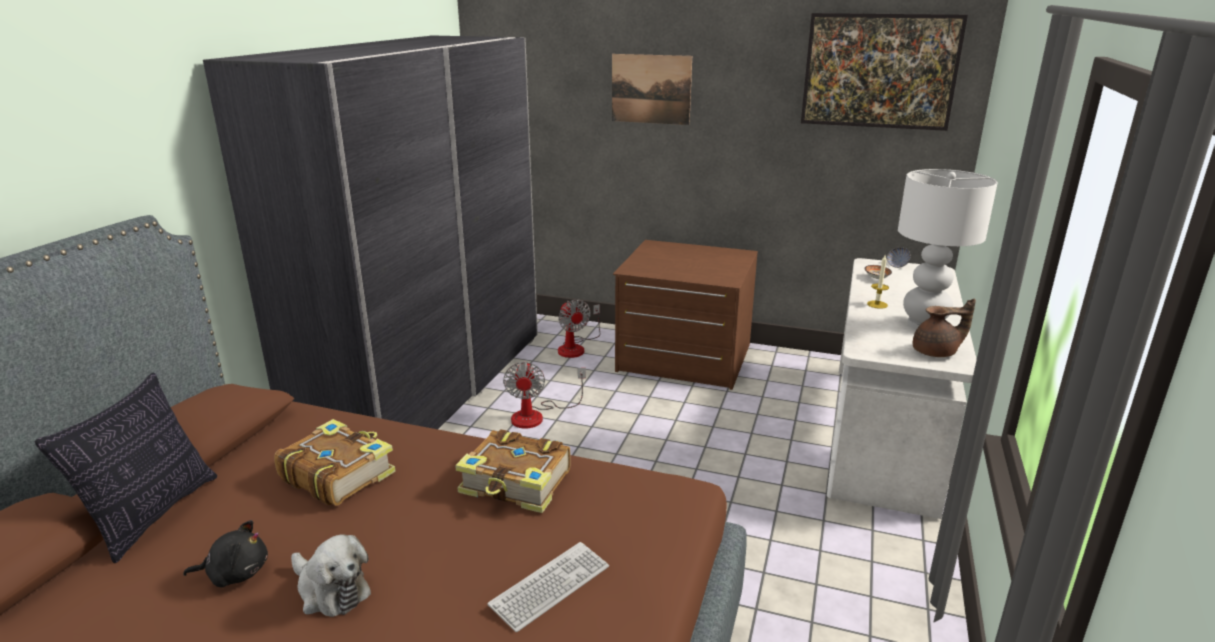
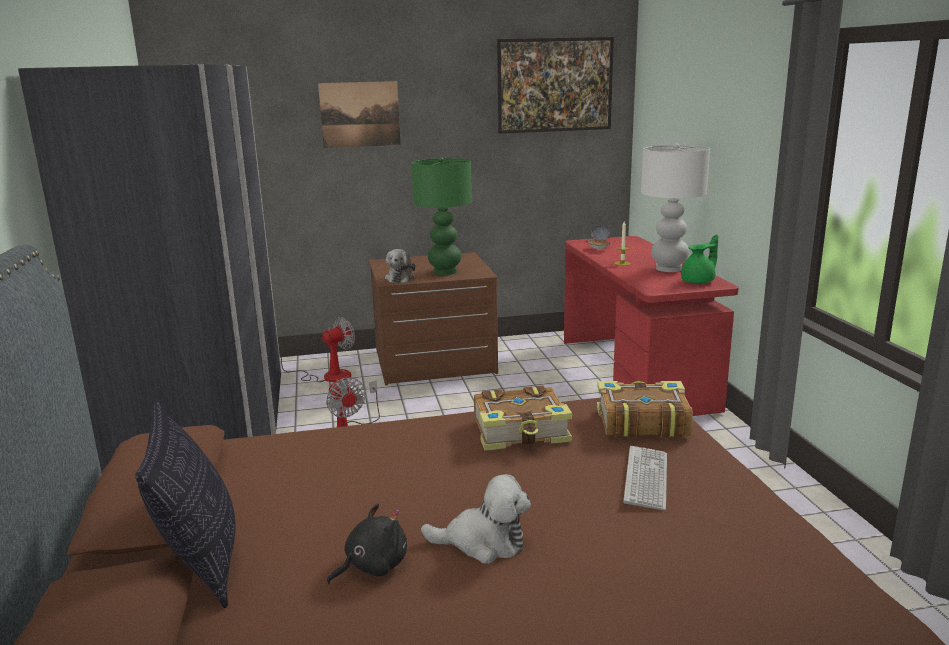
camera: 30 degrees left, 5 degrees down
book [274,419,396,506] -> book moved to [597,381,693,438]
fan [558,300,601,358] -> fan turned 75 degrees counterclockwise [280,317,355,382]
white desk [827,258,977,519] -> red desk [564,236,739,416]
brown teapot [913,299,976,357] -> green teapot [681,234,718,283]
none -> plush toy [385,249,416,283]
none -> green table lamp [411,157,472,275]

